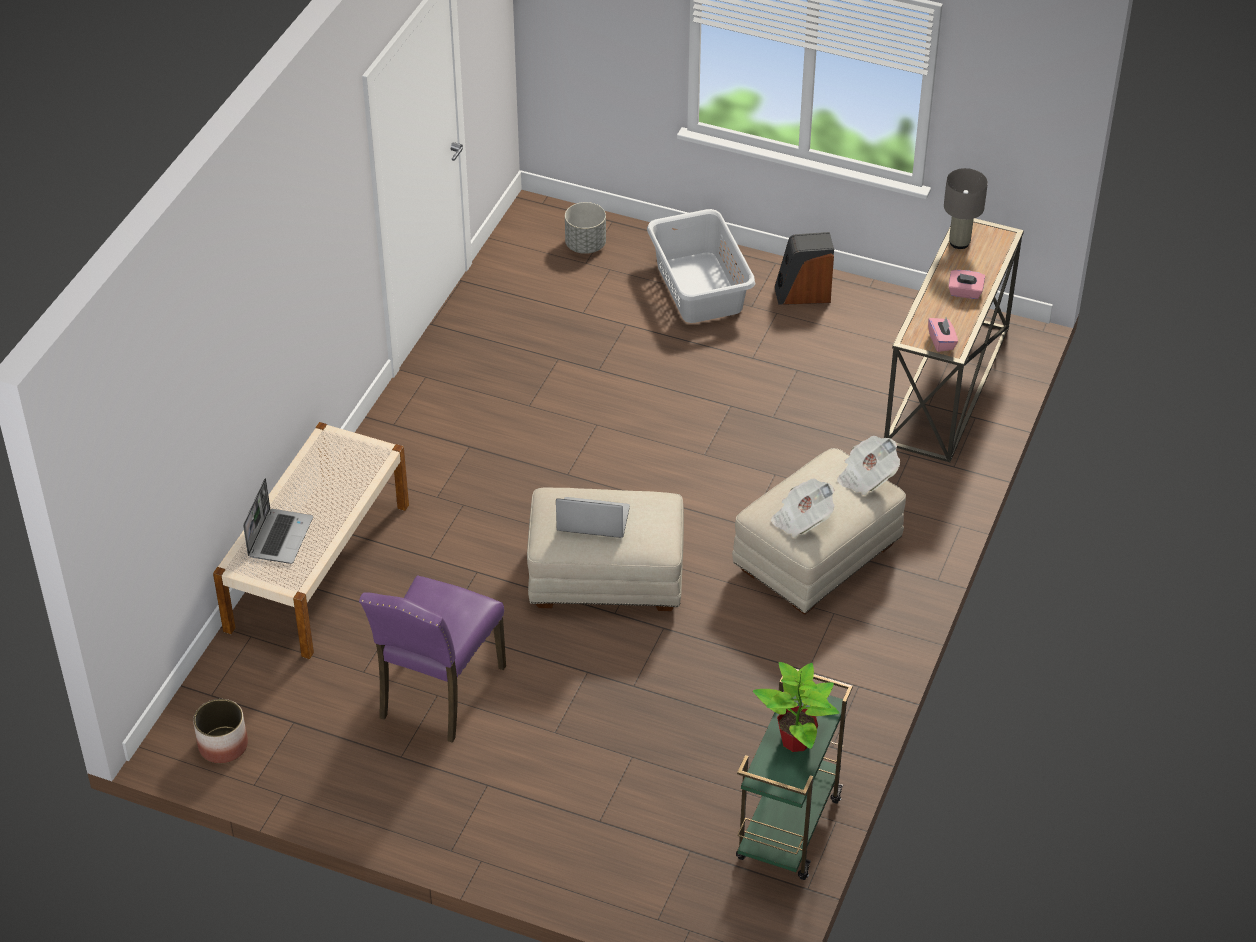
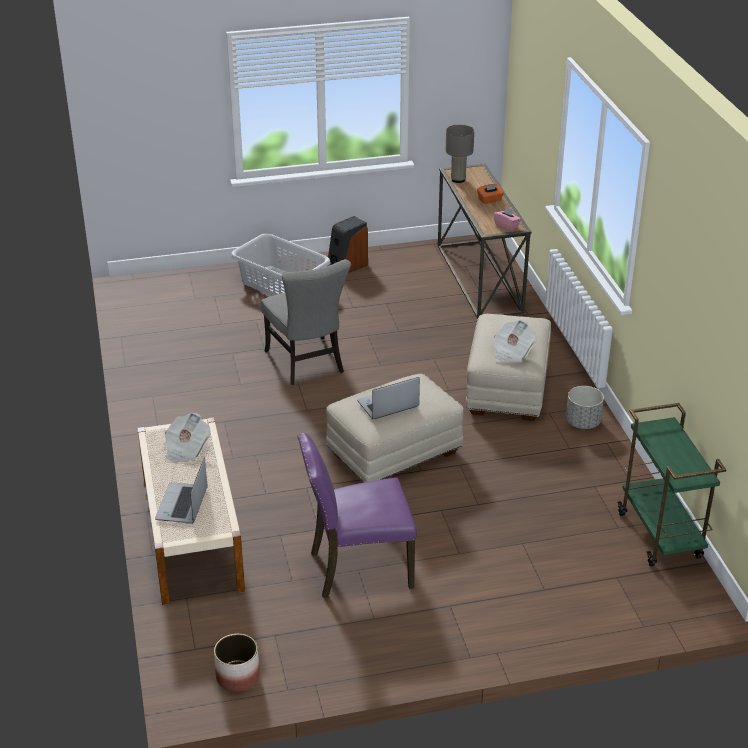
camera: 35 degrees left, 10 degrees down
laptop [243,478,313,564] -> laptop turned 150 degrees counterclockwise [155,457,208,524]
purple chair [359,575,506,743] -> purple chair turned 90 degrees clockwise [297,433,417,598]
grey planter [565,202,606,254] -> grey planter moved to [566,386,604,429]
potted plant [753,662,839,752] -> none
newspaper [837,436,900,495] -> newspaper moved to [164,413,211,463]
pink tissue box [948,270,985,299] -> orange tissue box [477,184,504,204]
none -> grey chair [260,259,351,385]

